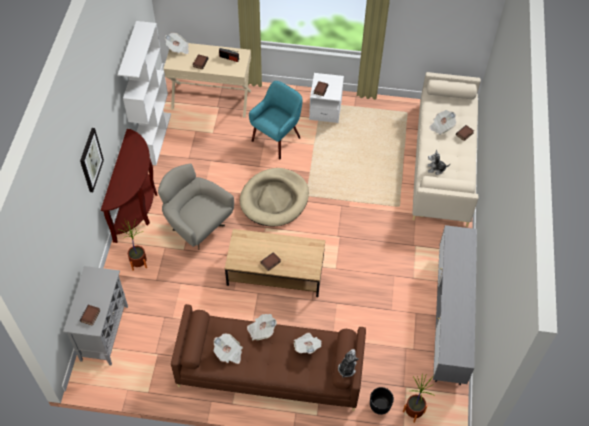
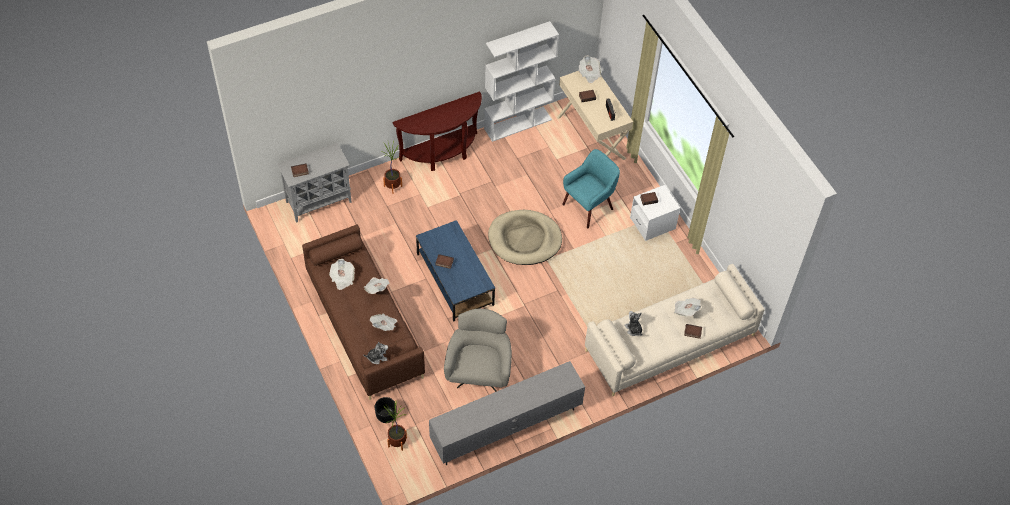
camera: 55 degrees right, 0 degrees up
picture [80,128,104,192] -> none
grey armchair [158,163,234,250] -> grey armchair moved to [444,309,512,392]
brown coffee table [224,229,325,297] -> blue coffee table [416,220,495,321]
turquoise armchair [249,81,302,159] -> turquoise armchair turned 45 degrees counterclockwise [562,149,620,228]

